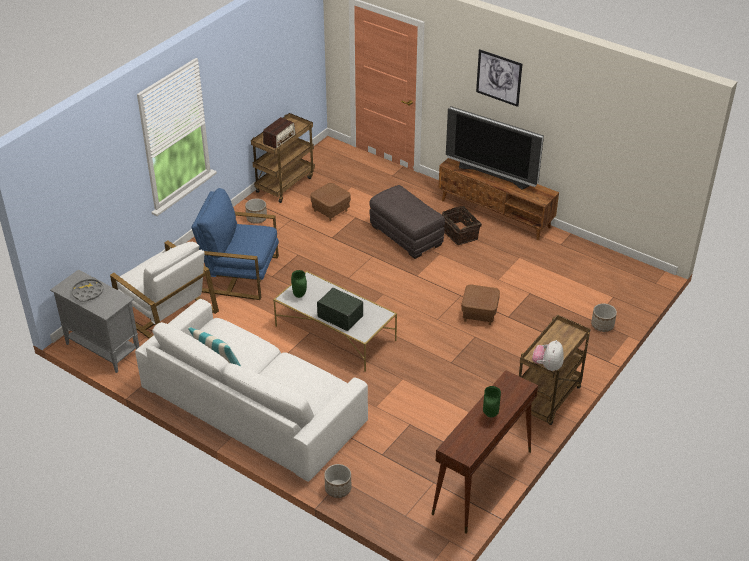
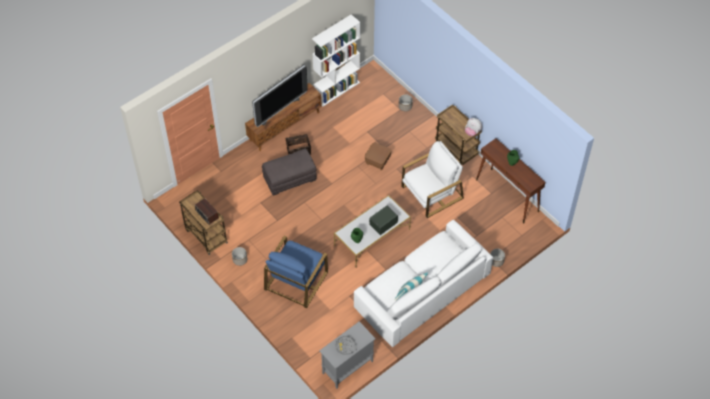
camera: 75 degrees left, 15 degrees up
white armchair [110,241,219,339] -> white armchair moved to [401,141,464,218]
brown ottoman [310,183,351,221] -> none
picture [476,49,522,107] -> none
none -> white bookcase [312,14,360,106]

